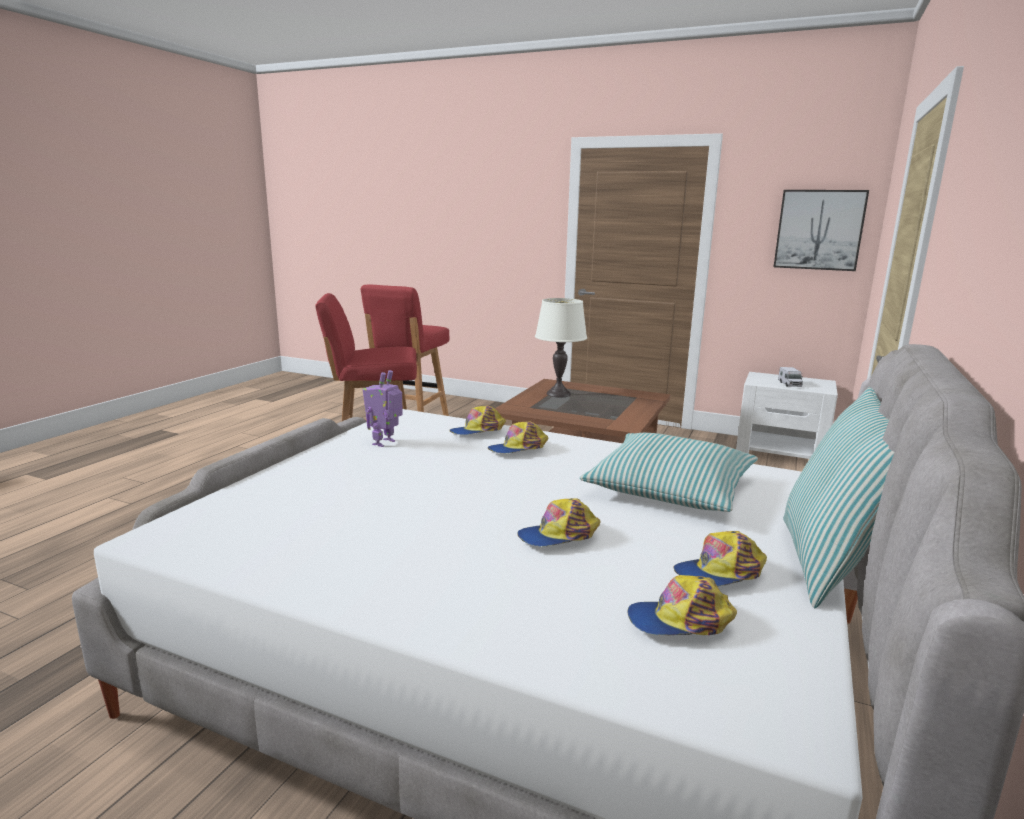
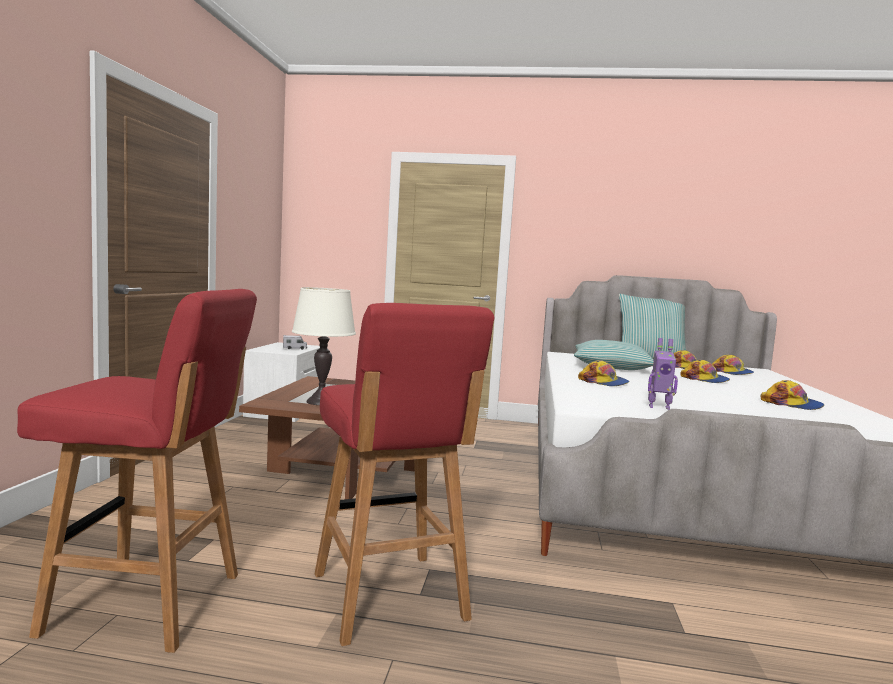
camera: 105 degrees left, 10 degrees down
cap [450,406,506,435] -> cap moved to [761,380,824,410]
picture [774,190,869,271] -> none

